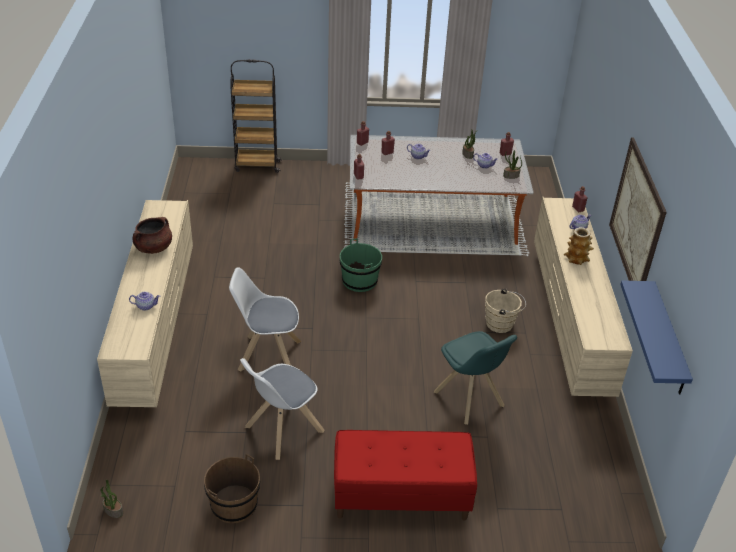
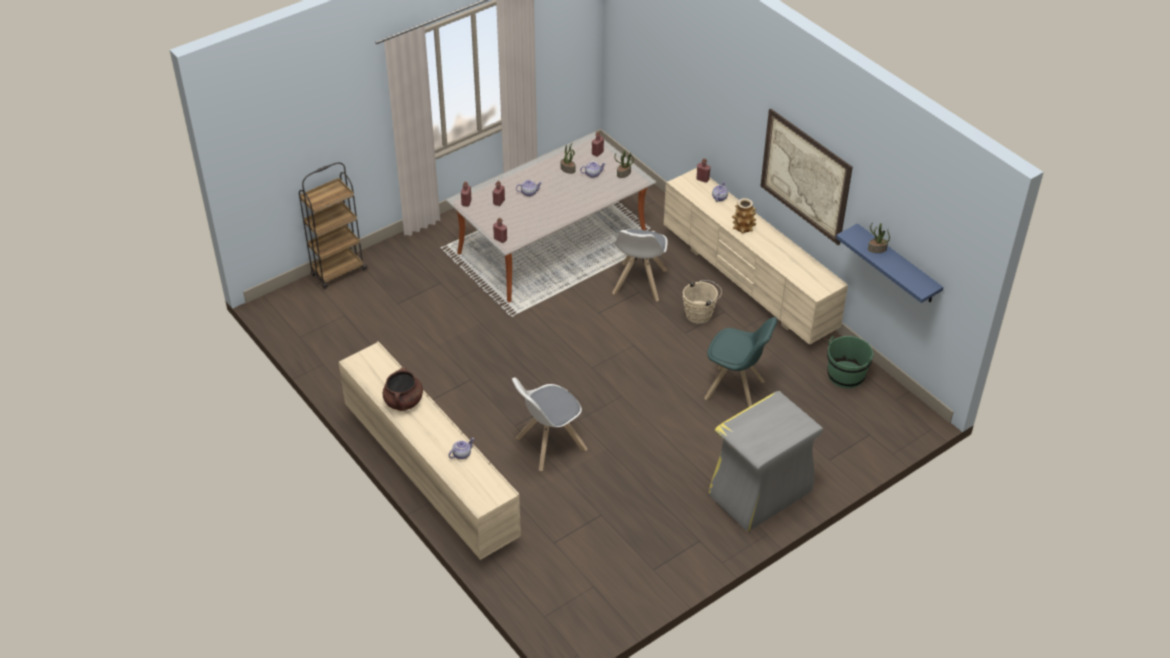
camera: 35 degrees left, 5 degrees up
potted plant [101,480,123,518] -> potted plant moved to [868,223,890,253]
brown bucket [204,454,260,523] -> none
chair [240,358,324,460] -> chair moved to [612,229,668,302]
red bench [334,430,477,521] -> grey nightstand [709,391,823,531]
green bucket [339,238,382,292] -> green bucket moved to [827,336,874,388]

